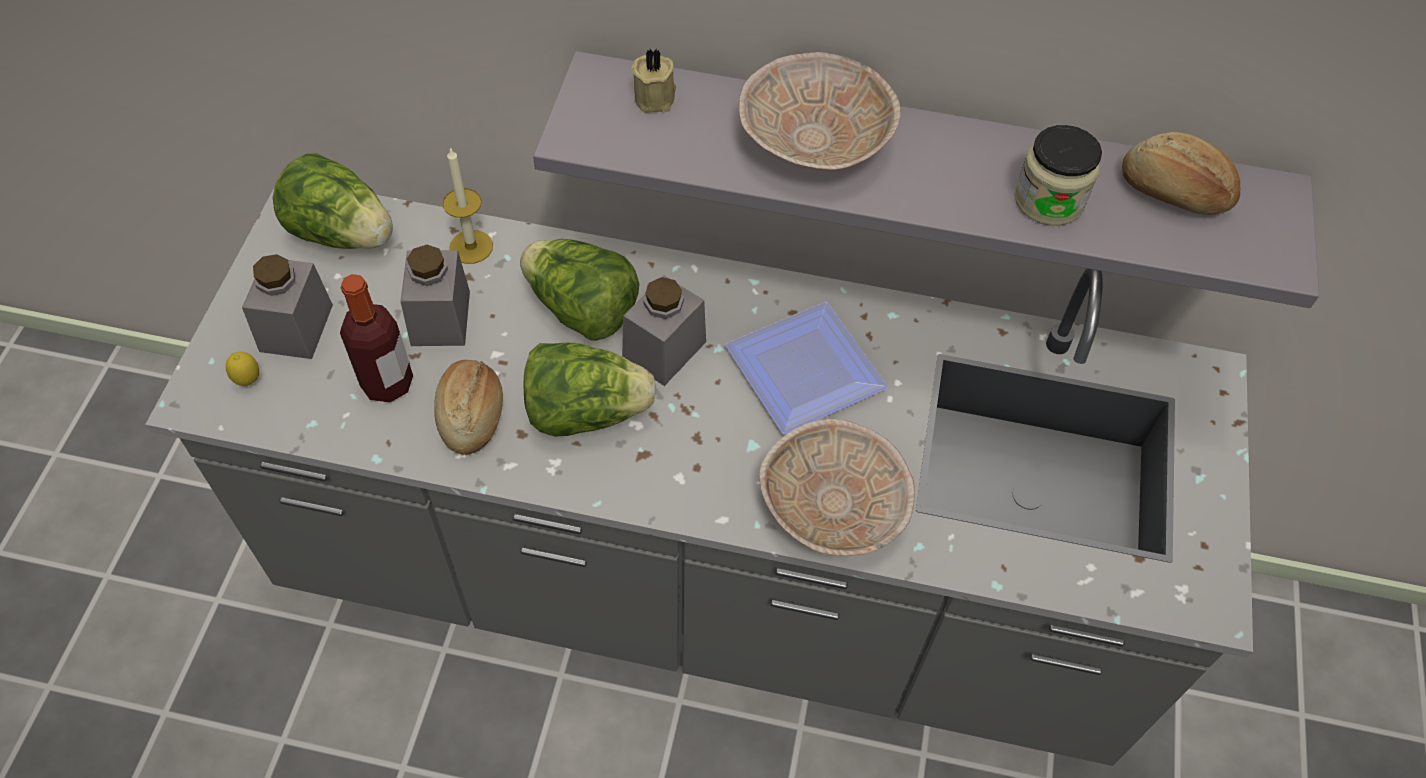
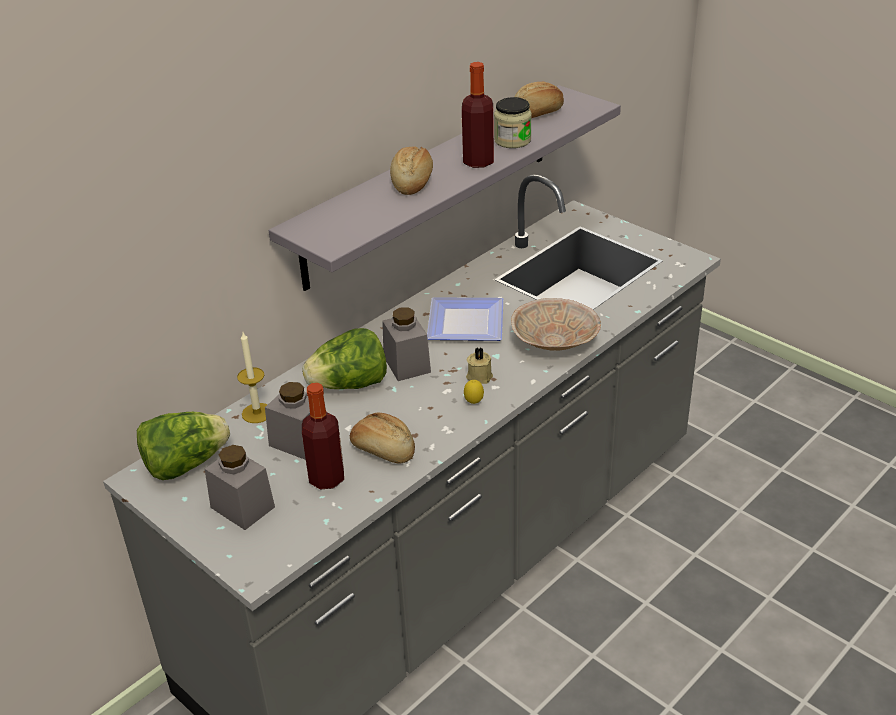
camera: 55 degrees left, 20 degrees down
lemon [226,352,259,386] -> lemon moved to [464,380,484,404]
lettuce [524,342,657,437] -> none
beige candle [632,48,676,113] -> beige candle moved to [466,348,493,384]
beige bowl [739,52,901,170] -> bread [390,147,433,195]
none -> bottle [462,62,494,168]

